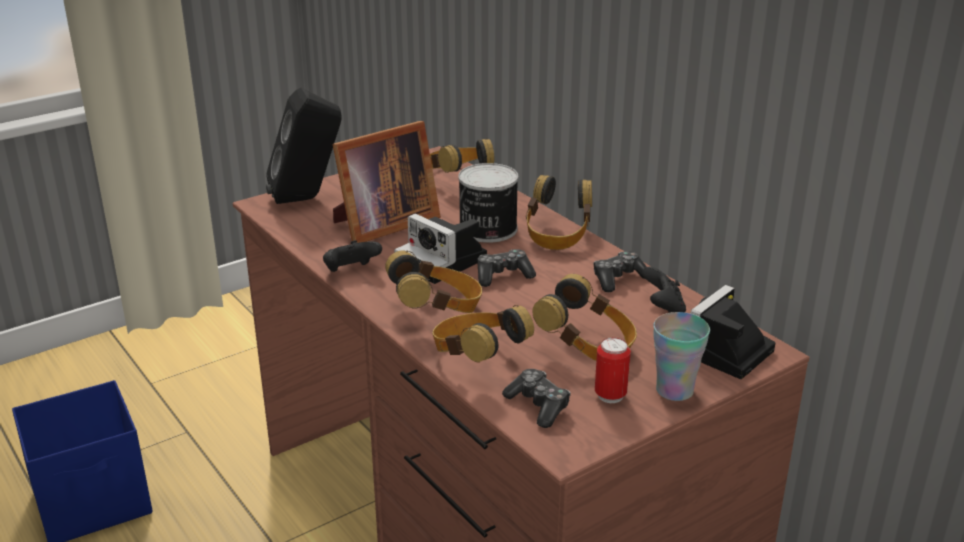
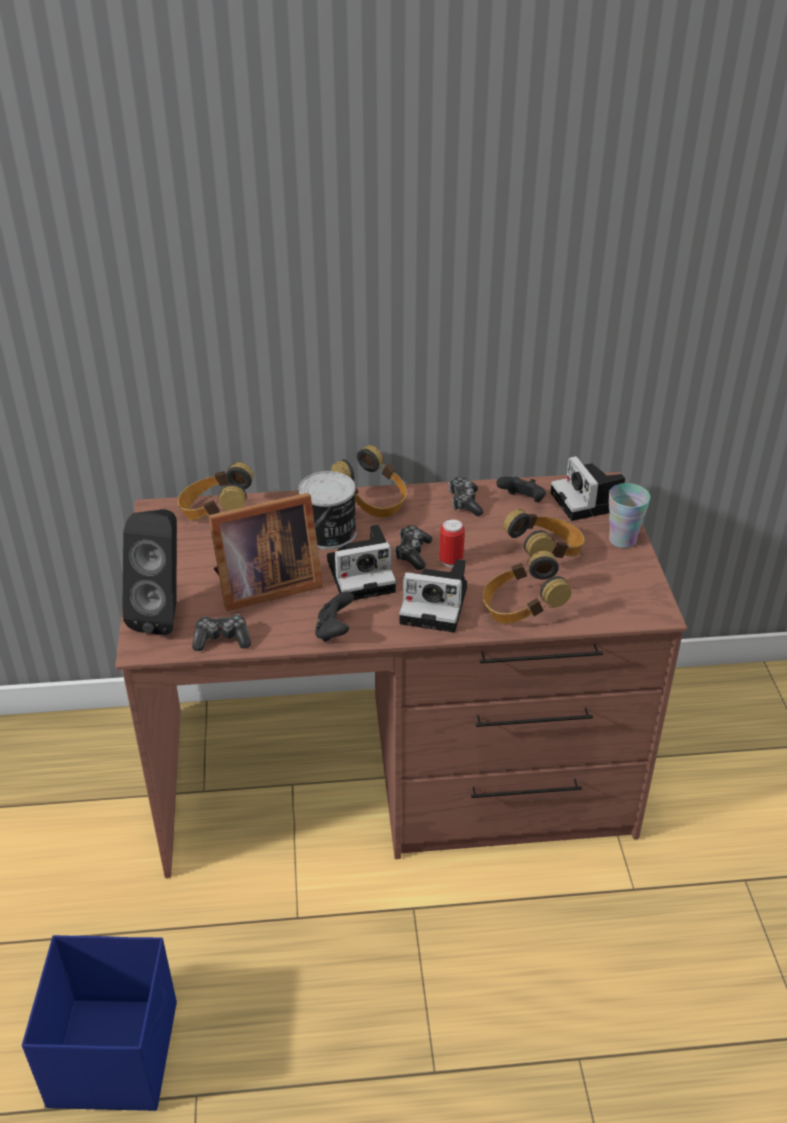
camera: 60 degrees left, 10 degrees up
picture frame [332,121,441,243] -> picture frame turned 75 degrees clockwise [208,493,323,611]
headphones [385,251,482,313] -> camera [399,559,467,632]
game controller [502,369,571,428] -> game controller moved to [192,614,251,651]
can [595,337,631,403] -> can moved to [439,519,465,567]

